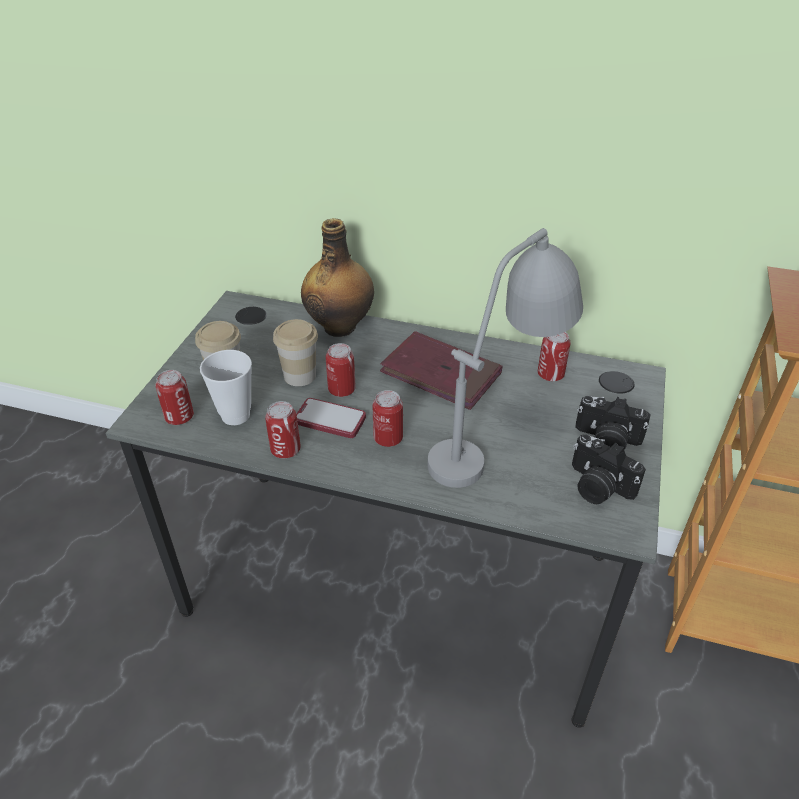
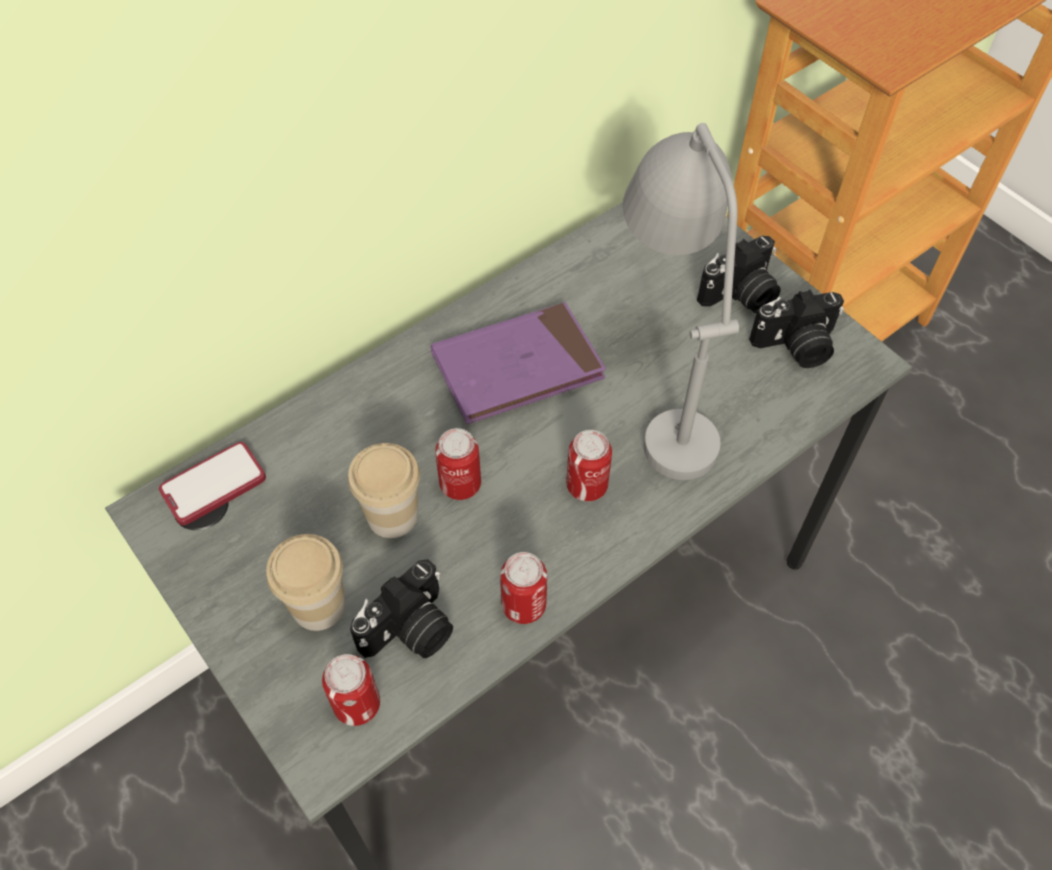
camera: 55 degrees left, 15 degrees up
cup [200,350,252,425] -> camera [350,559,453,658]
phone [297,398,366,438] -> phone moved to [159,442,266,525]
bottle [301,218,374,337] -> none
red book [380,331,503,410] -> purple book [431,302,606,424]
can [538,332,571,381] -> none

